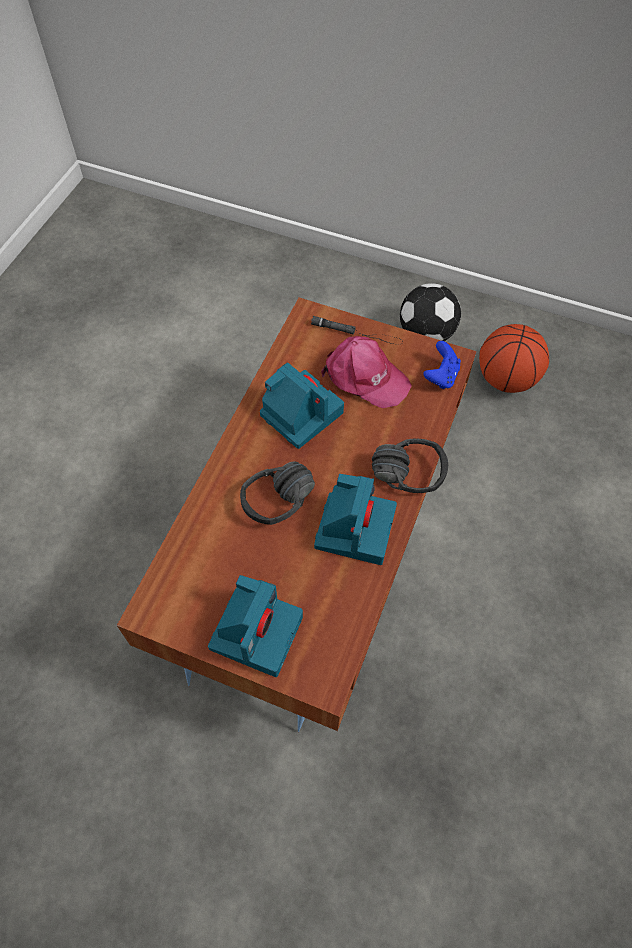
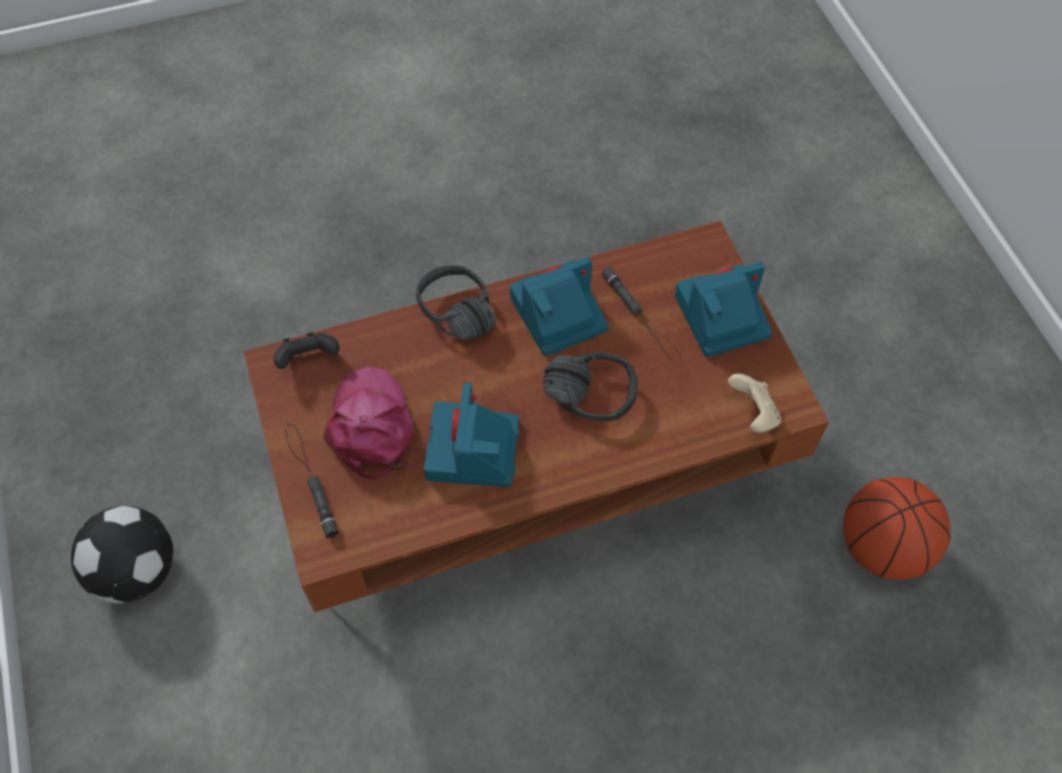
camera: 130 degrees left, 0 degrees up
blue game controller [423,341,461,389] -> black game controller [273,332,339,369]
basketball [479,324,549,393] -> basketball moved to [843,477,951,580]
none -> black flashlight [602,267,681,362]
none -> beige game controller [728,373,781,433]

